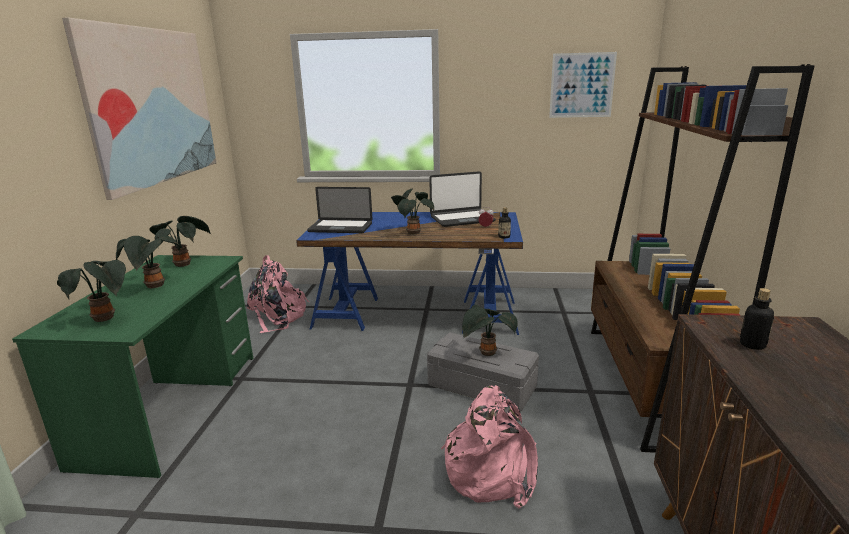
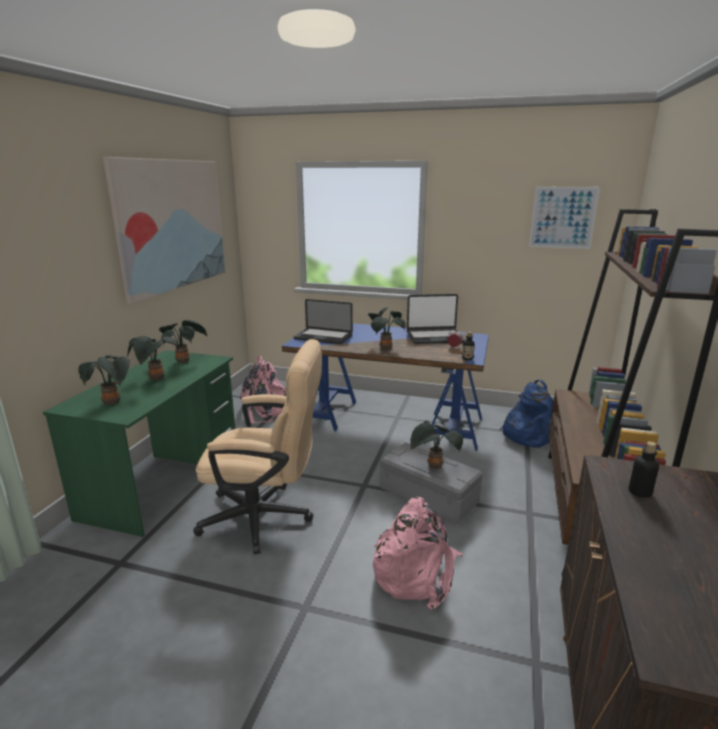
camera: 10 degrees right, 0 degrees up
none -> beige office chair [193,339,322,554]
none -> blue backpack [500,380,554,448]

